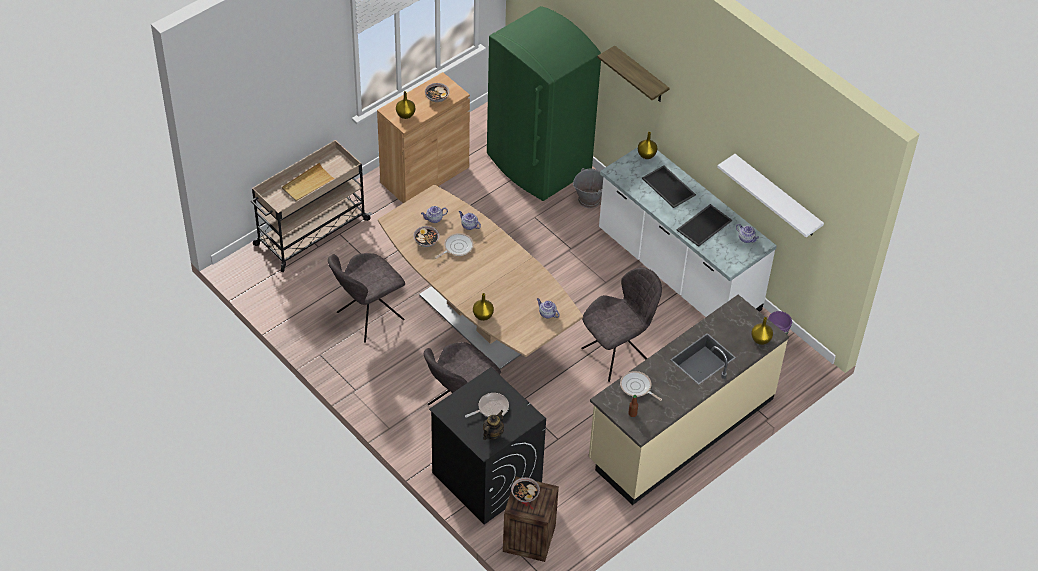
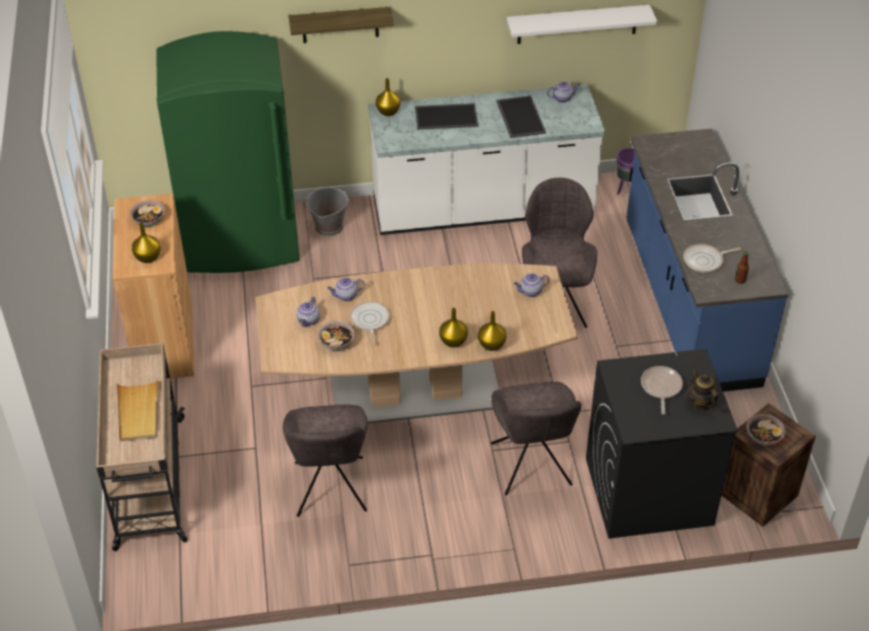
camera: 55 degrees left, 5 degrees down
beige counter [589,294,789,505] -> blue counter [626,129,788,392]
yellow vase [751,317,773,345] -> yellow vase moved to [439,308,468,347]

